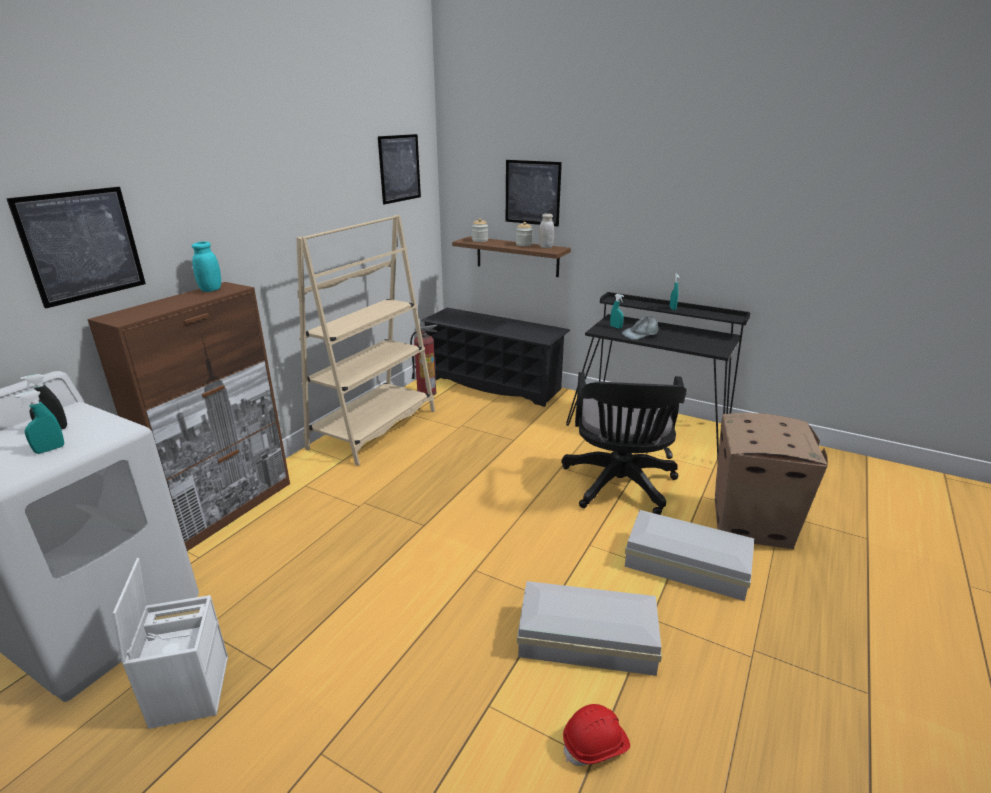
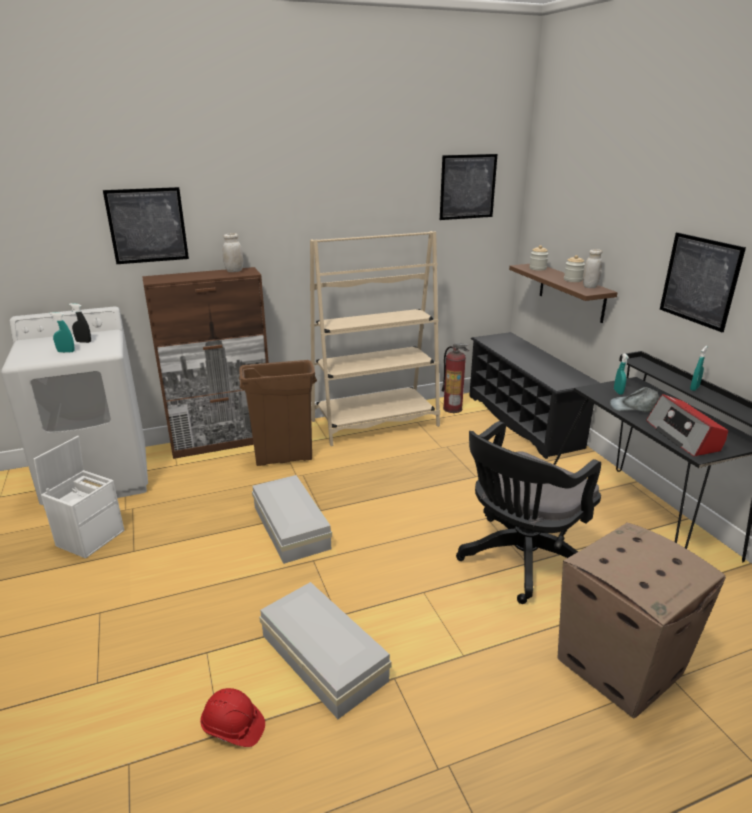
camera: 40 degrees right, 0 degrees up
turquoise jar [192,241,221,292] -> white jar [223,233,243,272]
picture [506,160,562,226] -> picture moved to [660,232,746,332]
white storage box [625,510,754,601] -> white storage box moved to [252,475,332,564]
none -> brown trash can [239,360,317,466]
none -> radio [646,394,728,457]

